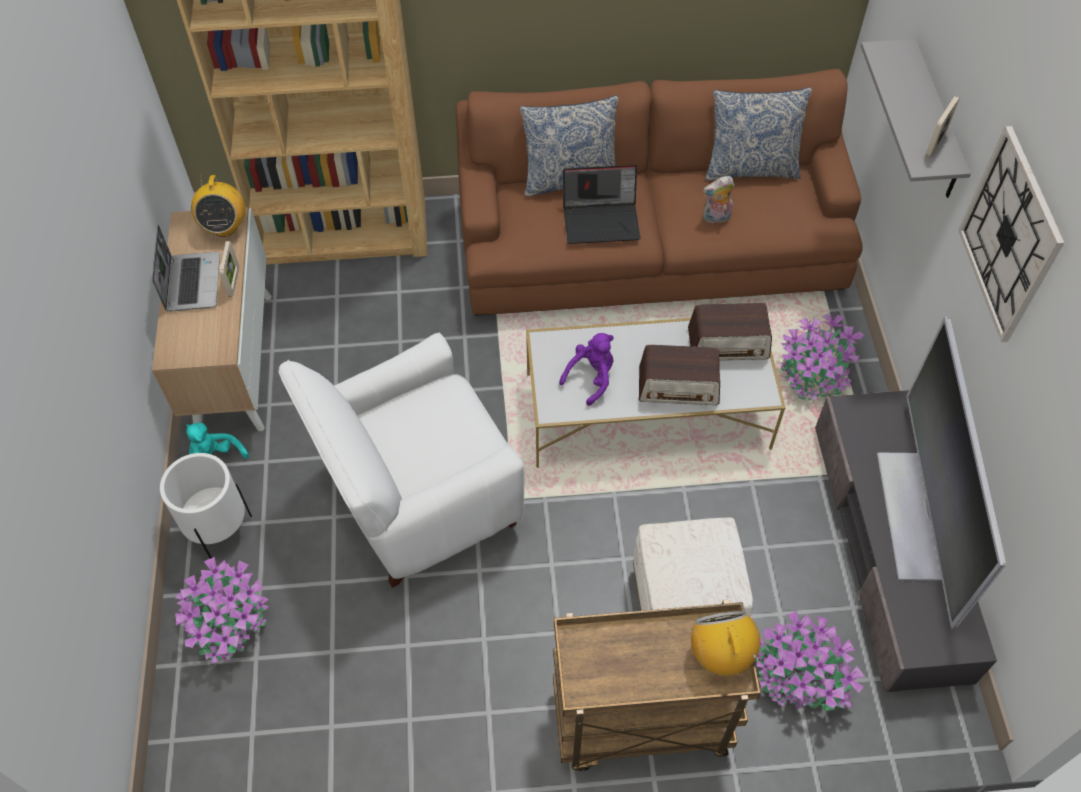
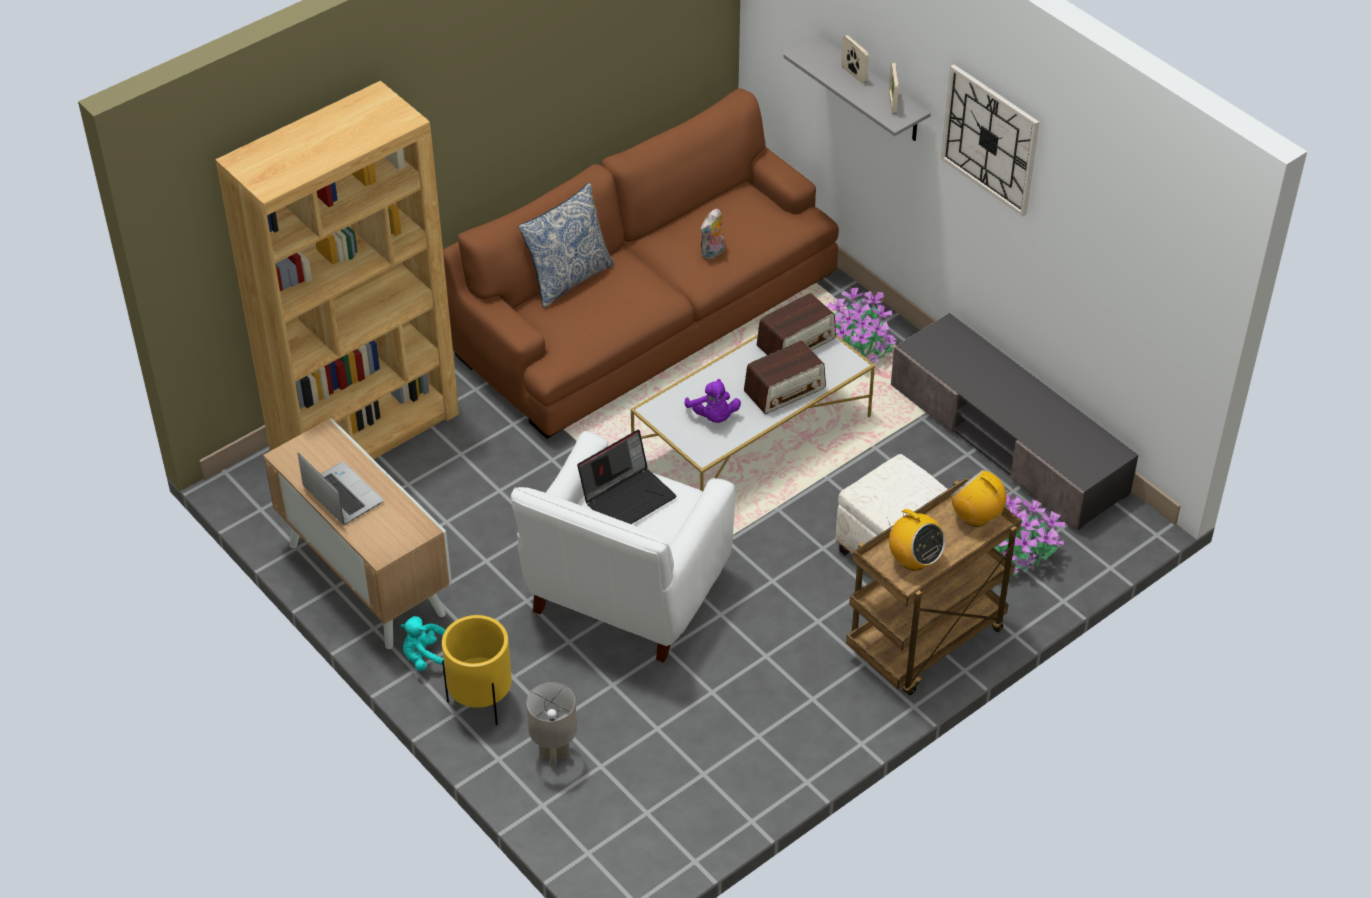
camera: 35 degrees left, 10 degrees down
white planter [160,453,252,559] -> yellow planter [442,615,512,725]
potted plant [175,557,269,663] -> grey table lamp [526,682,577,769]
radio [191,175,245,237] -> radio moved to [886,509,945,571]
picture frame [219,241,239,297] -> picture frame moved to [841,35,869,84]
purple plush toy [559,333,614,406] -> purple plush toy turned 150 degrees clockwise [684,379,741,423]
laptop [563,165,640,244] -> laptop moved to [577,430,677,524]
pillow [705,87,813,181] -> none
television [877,316,1006,629] -> none

